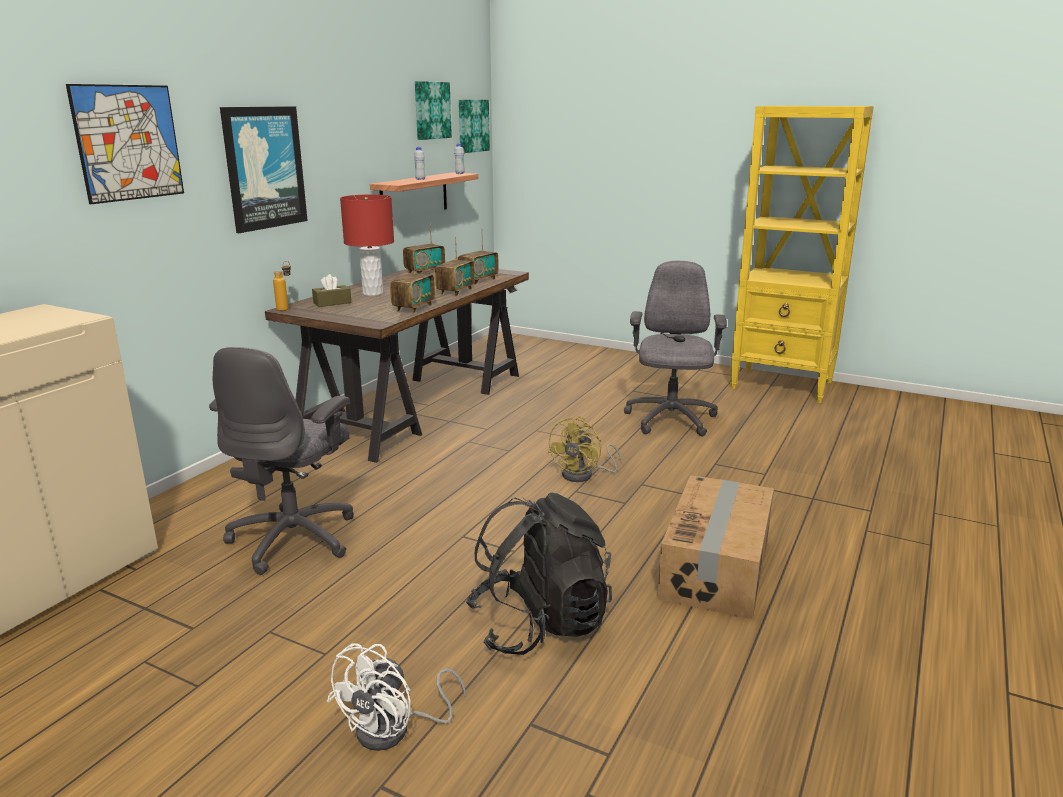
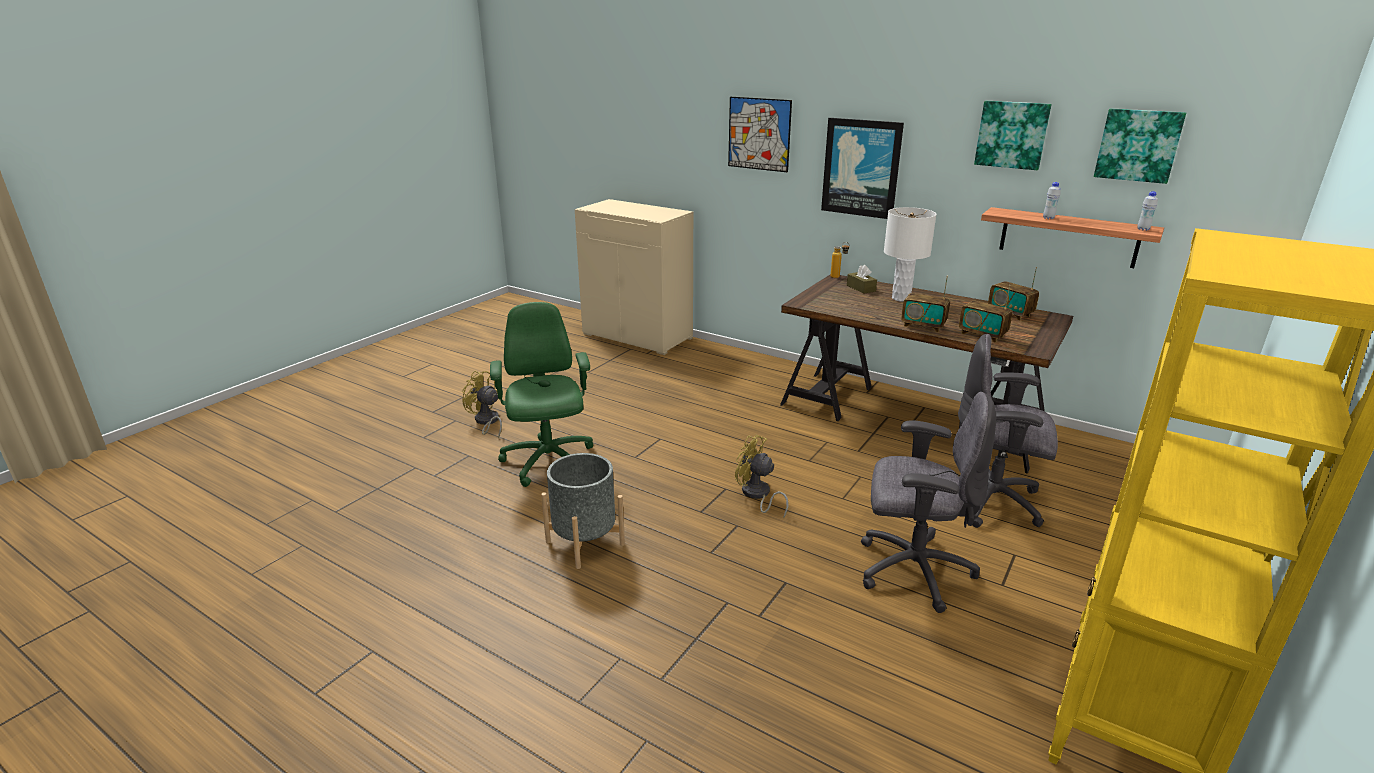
camera: 95 degrees right, 5 degrees up
grey office chair [209,347,354,575] -> grey office chair moved to [958,334,1058,528]
white fan [327,644,466,751] -> yellow fan [462,371,502,439]
red table lamp [340,194,394,296] -> white table lamp [884,207,937,302]
radio [390,249,435,313] -> none
picture [459,100,490,153] -> picture moved to [974,101,1052,170]
black backpack [466,493,612,655] -> green office chair [490,302,593,487]
cardboard box [658,475,774,620] -> grey planter [541,453,625,569]

